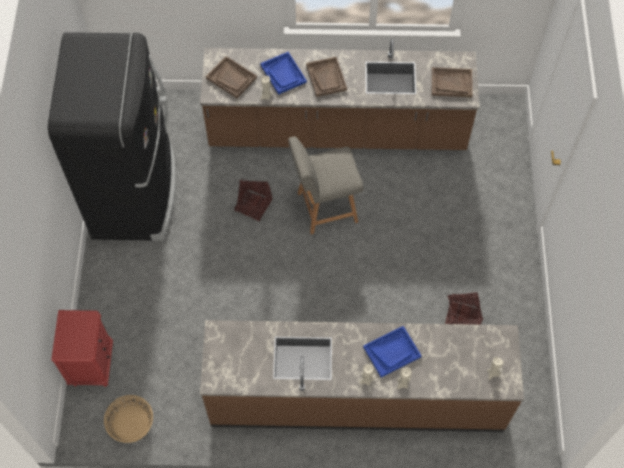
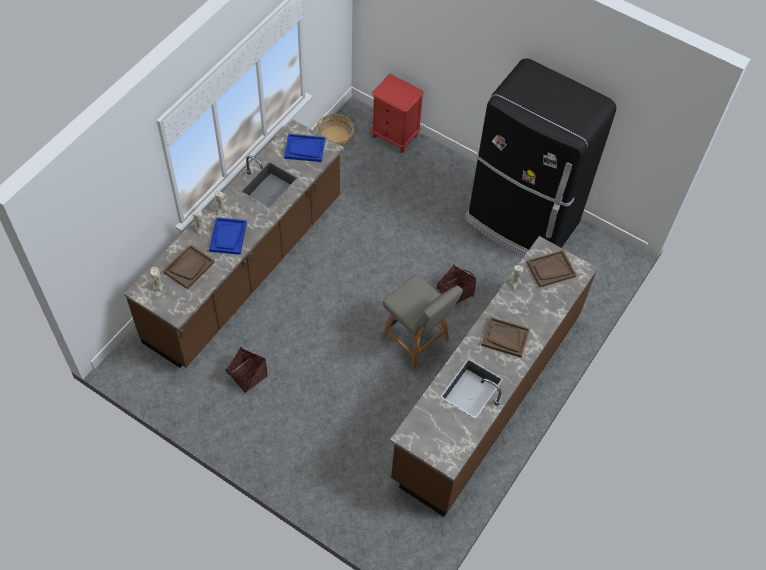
camera: 120 degrees right, 5 degrees down
blue tray [260,52,307,95] -> blue tray moved to [284,134,325,162]
grey chair [288,136,364,234] -> grey chair turned 120 degrees clockwise [381,275,463,368]
brown tray [432,67,473,97] -> brown tray moved to [163,244,215,289]

